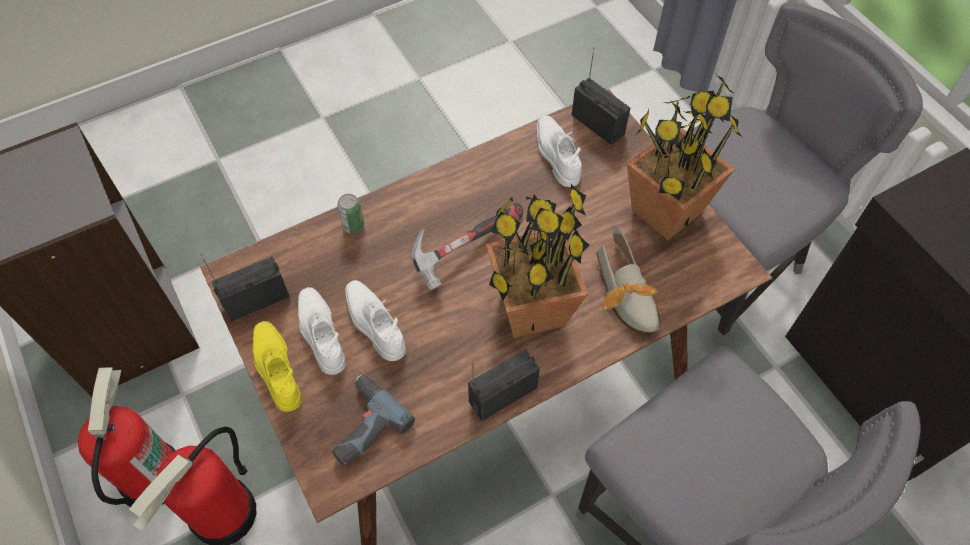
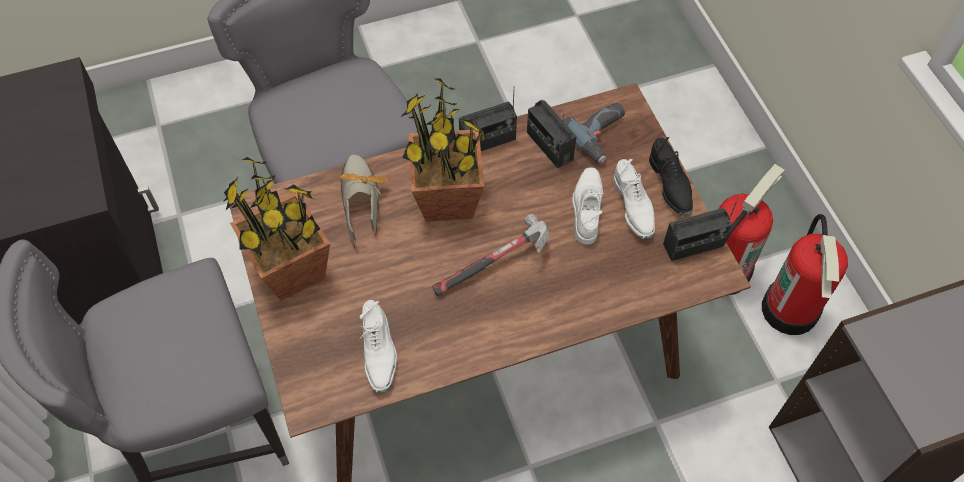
camera: 170 degrees left, 0 degrees up
yellow shoe [252,321,302,412] -> black shoe [649,137,693,215]
can [337,194,364,233] -> none
white shoe [345,280,406,361] -> white shoe turned 150 degrees counterclockwise [572,167,604,245]
radio [572,48,630,145] -> radio moved to [527,100,577,168]

